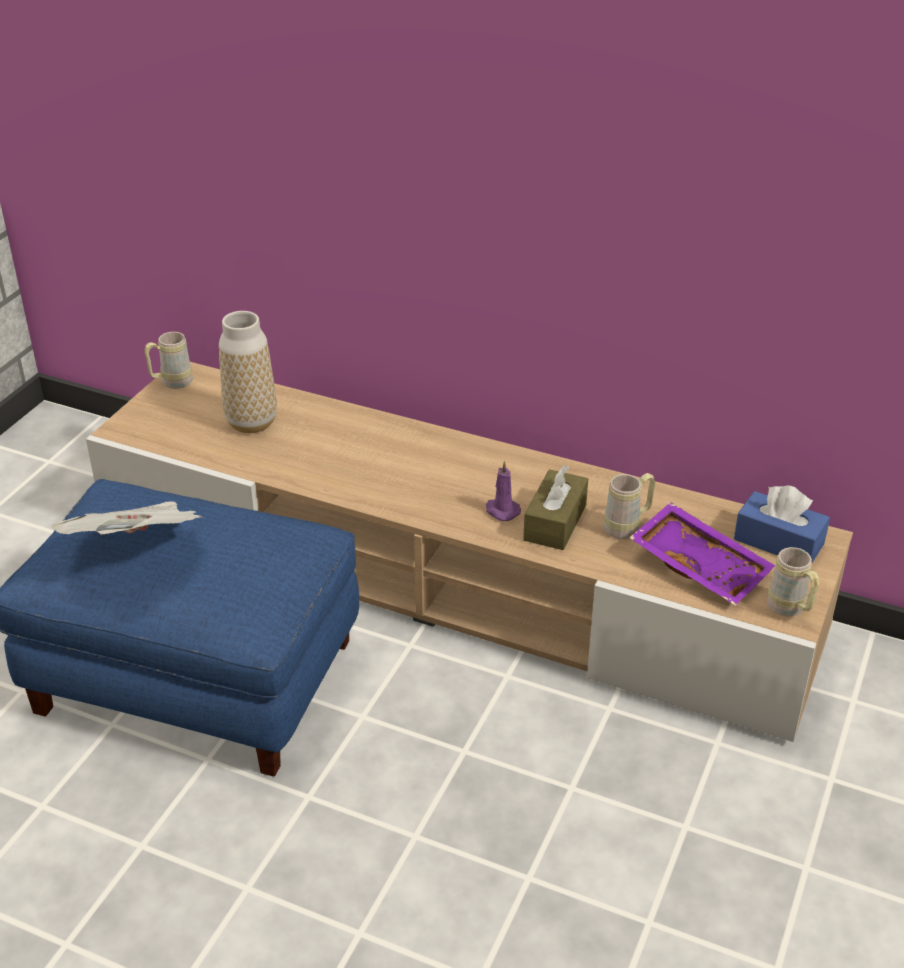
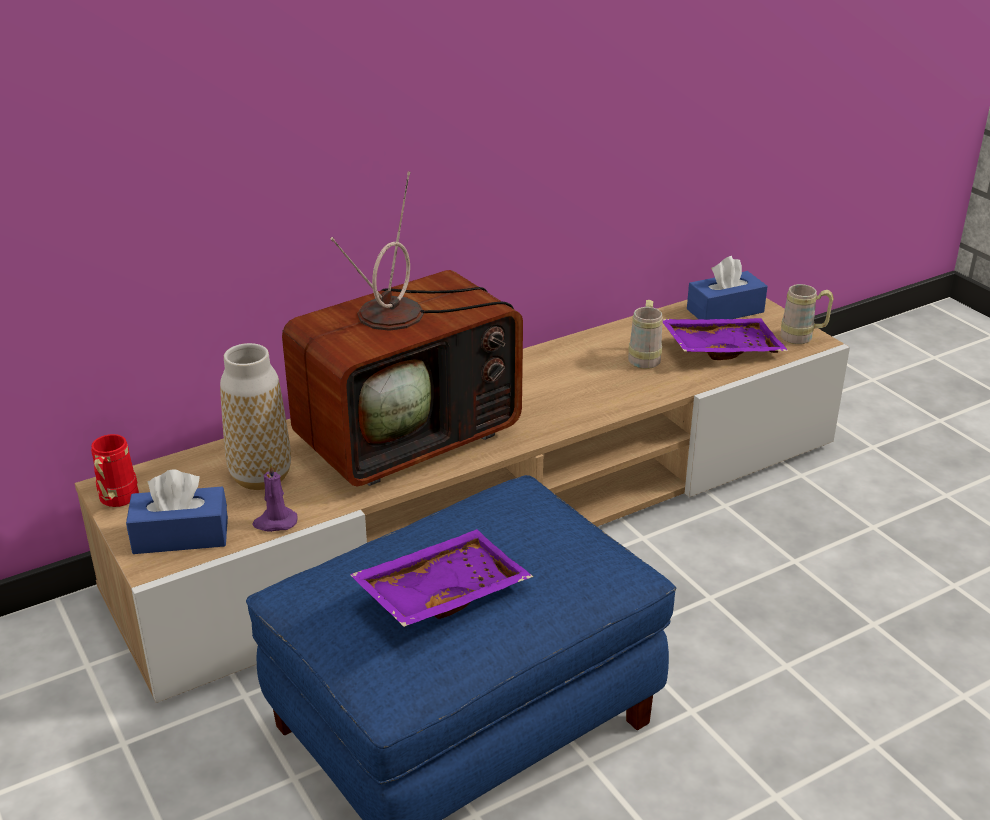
camera: 55 degrees left, 5 degrees down
newspaper [52,501,203,534] -> purple tray [350,529,533,627]
beige mug [144,332,193,389] -> red mug [91,434,139,507]
purple candle [486,461,521,521] -> purple candle moved to [252,463,297,532]
brown tissue box [523,465,588,550] -> none
none -> blue tissue box [126,469,228,554]
none -> television [282,172,523,487]

